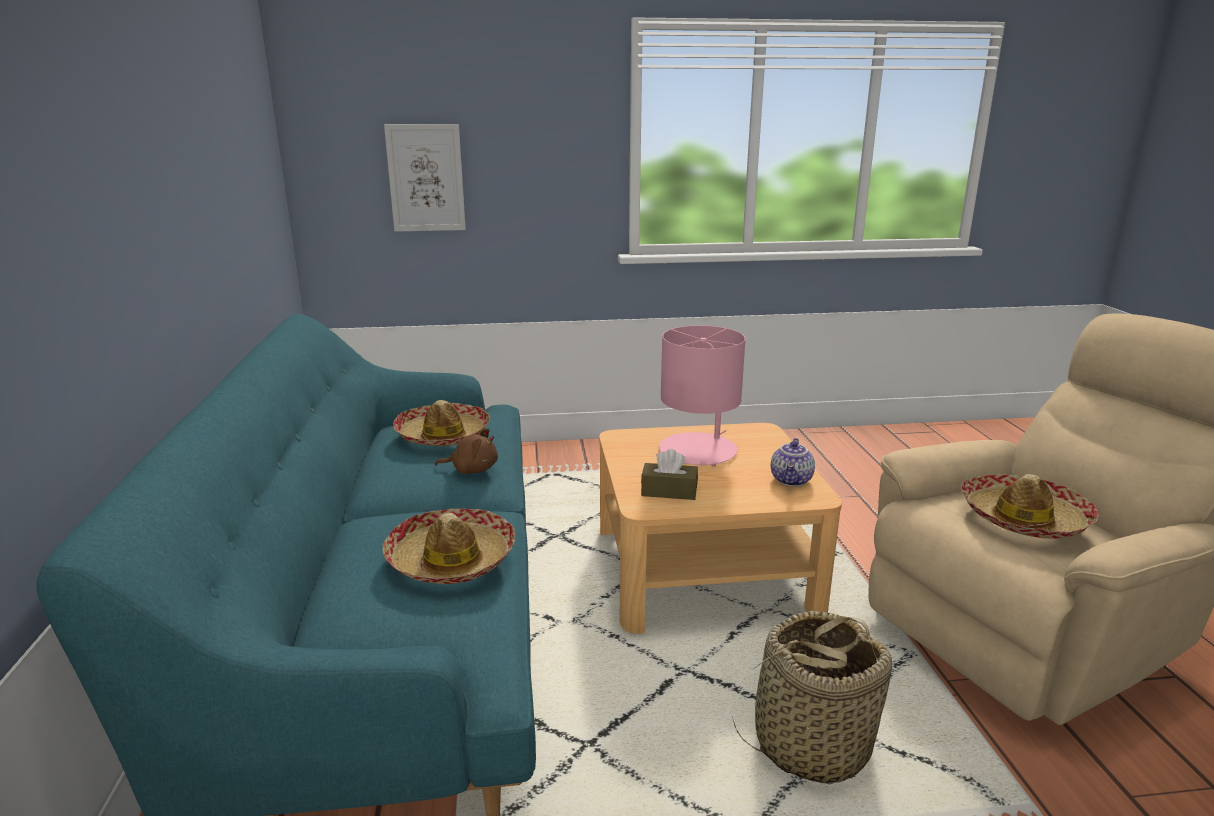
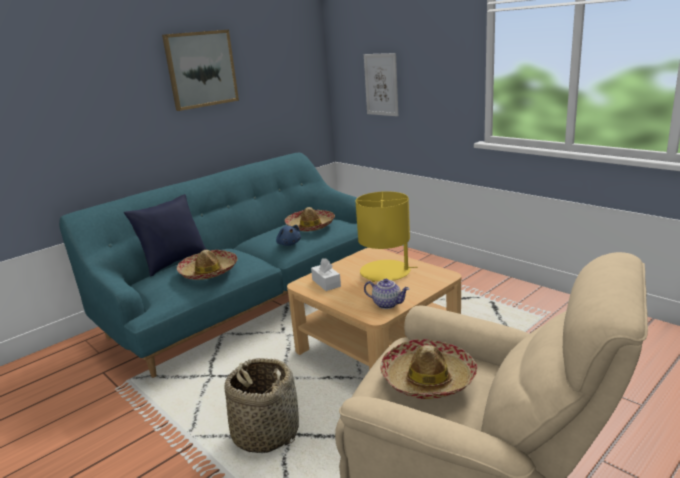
camera: 55 degrees right, 0 degrees up
brown plush toy [435,428,498,474] -> blue plush toy [276,225,301,246]
brown tissue box [641,449,698,500] -> white tissue box [311,258,341,291]
pink table lamp [659,326,745,466] -> yellow table lamp [355,191,418,282]
teapot [771,438,815,487] -> teapot turned 135 degrees counterclockwise [364,279,409,309]
none -> blue pillow [124,194,207,276]
none -> picture [162,30,239,111]

